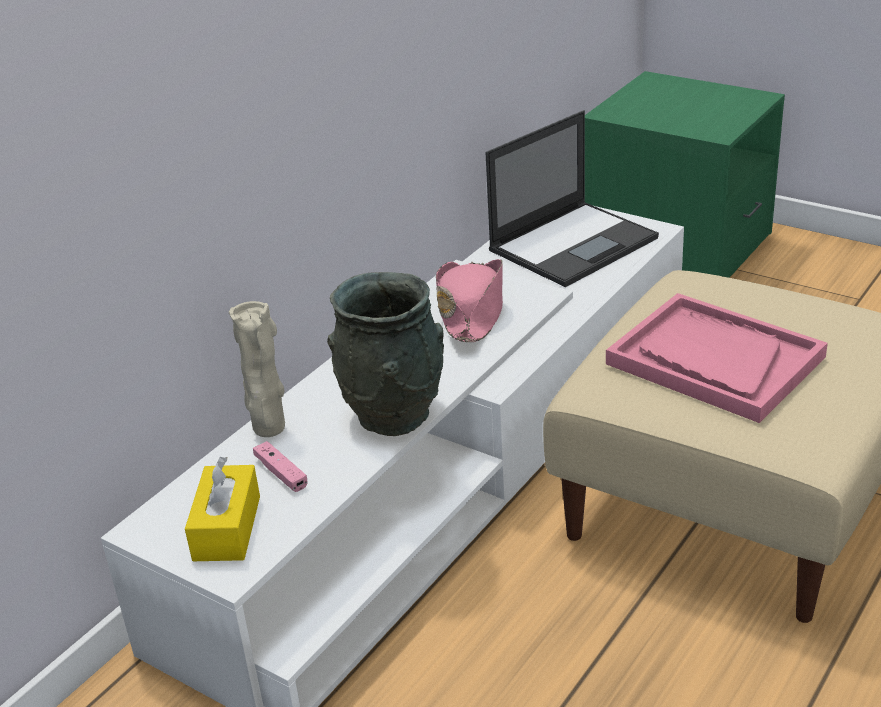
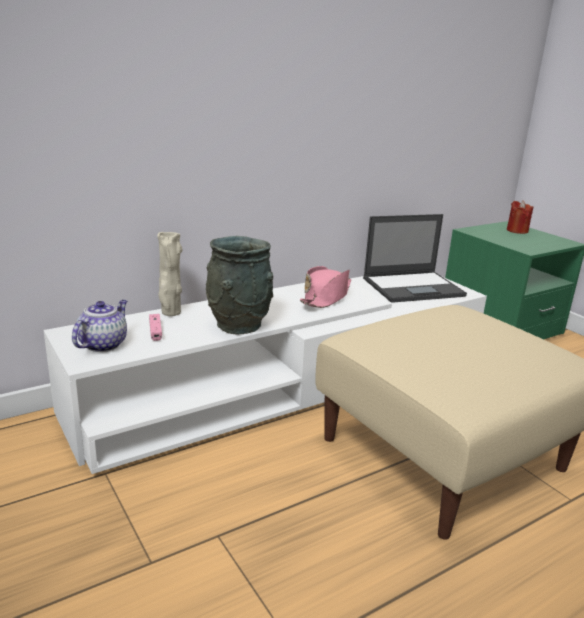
camera: 20 degrees right, 10 degrees down
yellow tissue box [185,457,260,561] -> teapot [72,300,127,352]
pink tray [606,293,828,423] -> none
none -> red candle [507,200,533,234]

